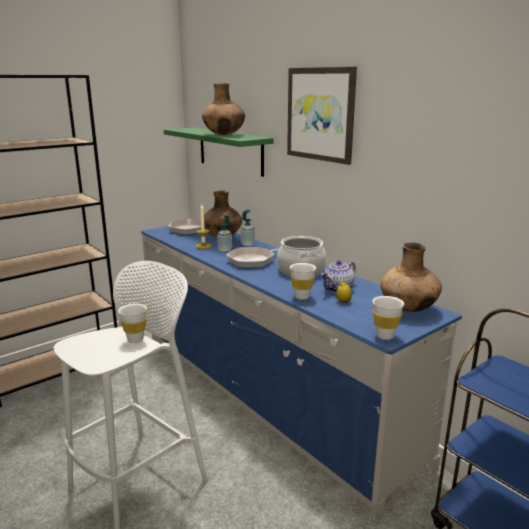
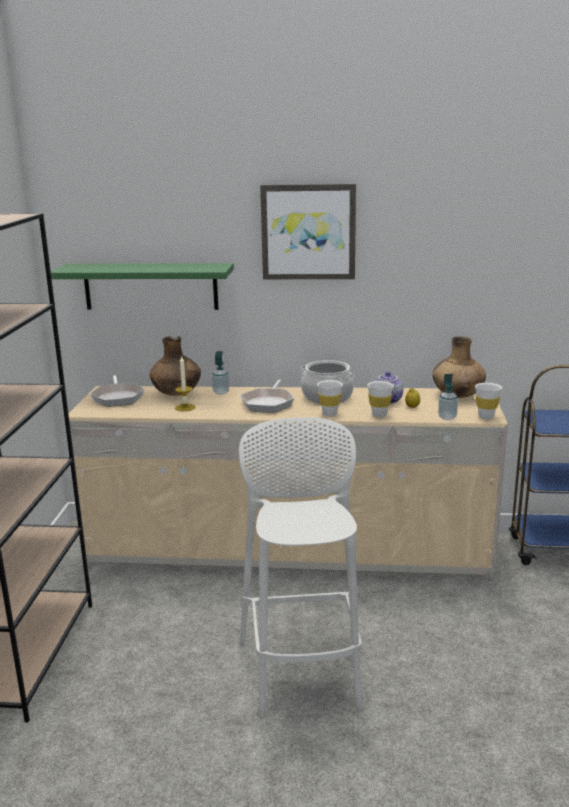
camera: 45 degrees left, 0 degrees up
white cup [118,304,147,343] -> white cup moved to [317,380,343,416]
blue cabinet [141,226,462,521] -> beige cabinet [68,386,508,583]
brown vase [202,83,245,135] -> none
soap dispenser [217,215,232,252] -> soap dispenser moved to [438,374,458,420]

